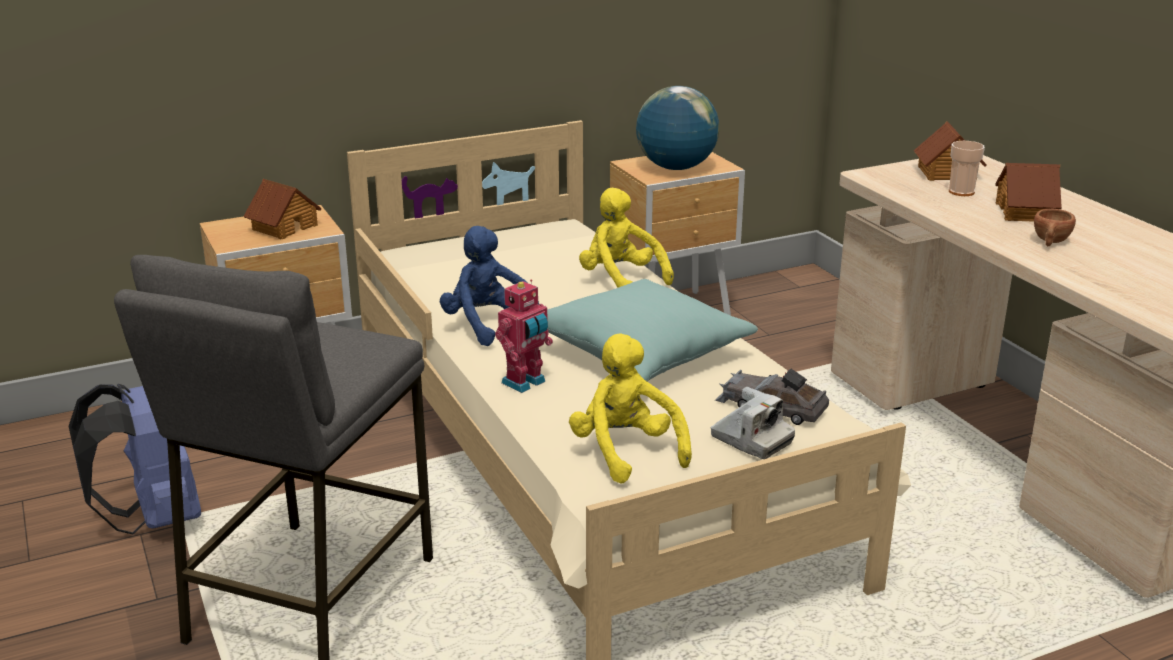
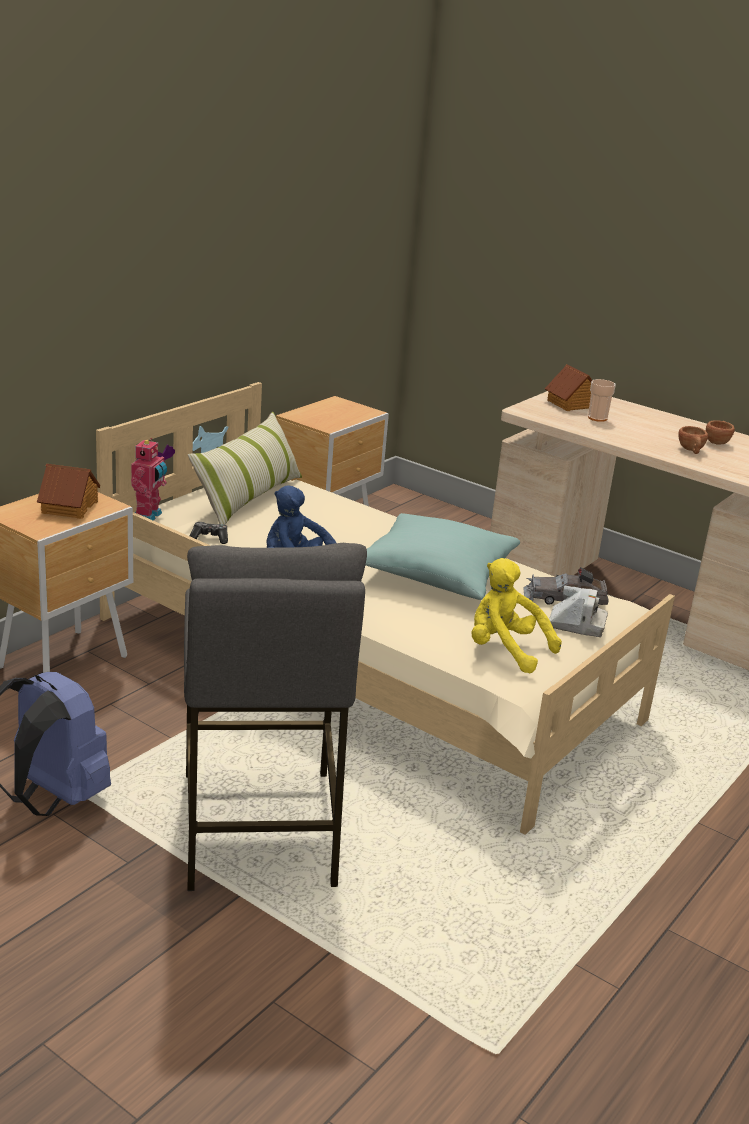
camera: 30 degrees left, 0 degrees up
toy robot [495,280,553,393] -> toy robot moved to [131,438,167,521]
yellow plush toy [579,188,674,288] -> none
globe [636,86,719,170] -> none
toy house [995,163,1062,222] -> none
none -> pillow [188,412,302,525]
none -> game controller [190,522,228,544]
none -> brown cup [706,420,735,445]

